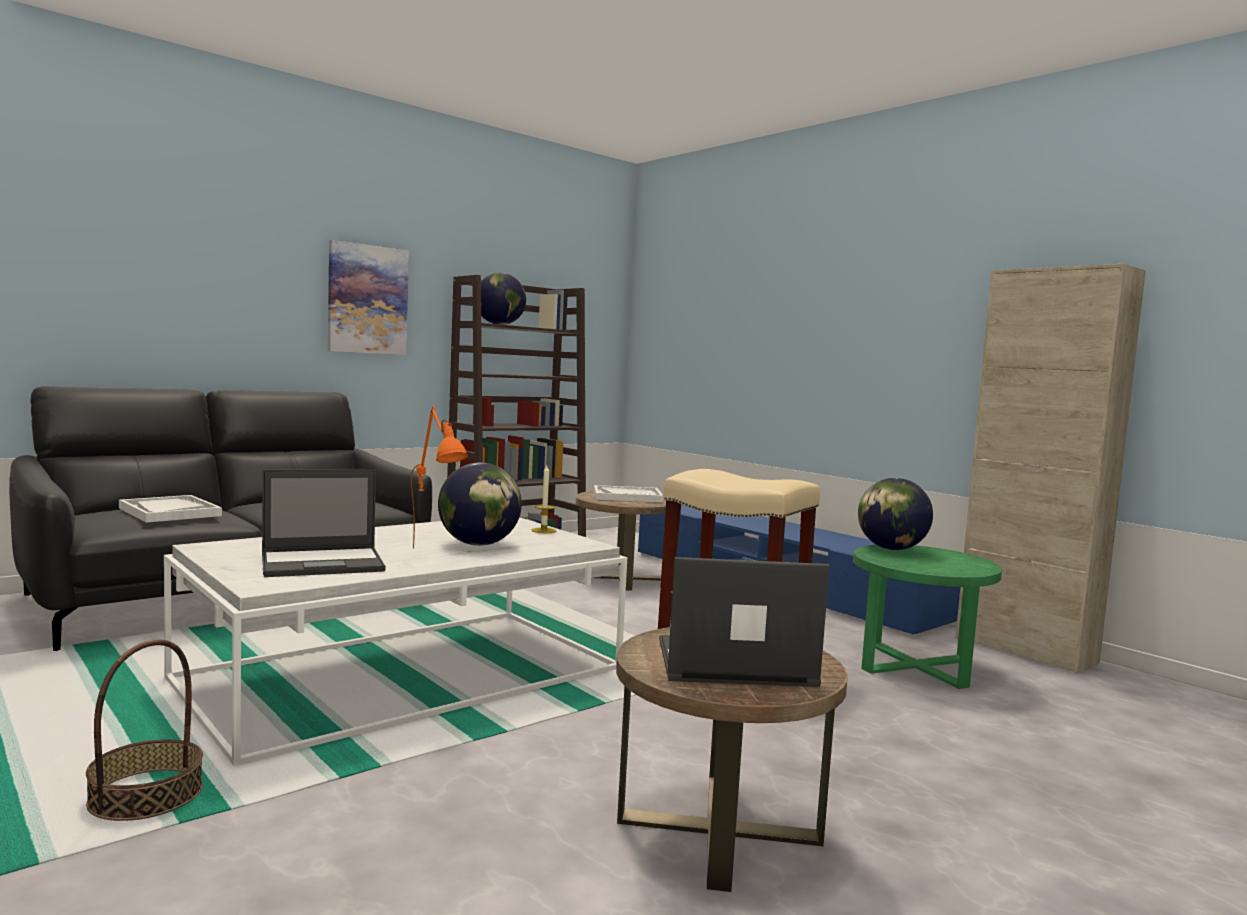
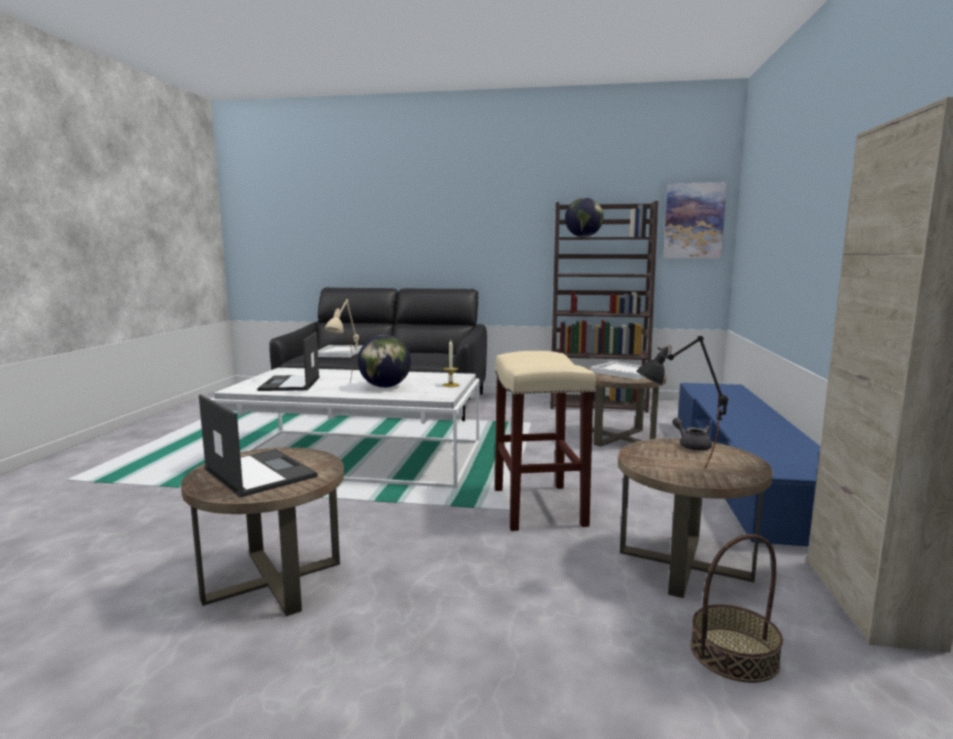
camera: 50 degrees right, 5 degrees up
basket [86,639,203,821] -> basket moved to [691,534,783,683]
laptop [262,469,386,577] -> laptop turned 60 degrees clockwise [257,332,320,391]
picture [328,240,409,355] -> picture moved to [663,182,727,259]
orange table lamp [411,407,468,549] -> beige table lamp [324,299,359,382]
green side table [853,545,1002,689] -> brown side table [618,438,773,598]
globe [858,478,933,550] -> grey teapot [672,418,712,451]
none -> black table lamp [636,336,728,469]

